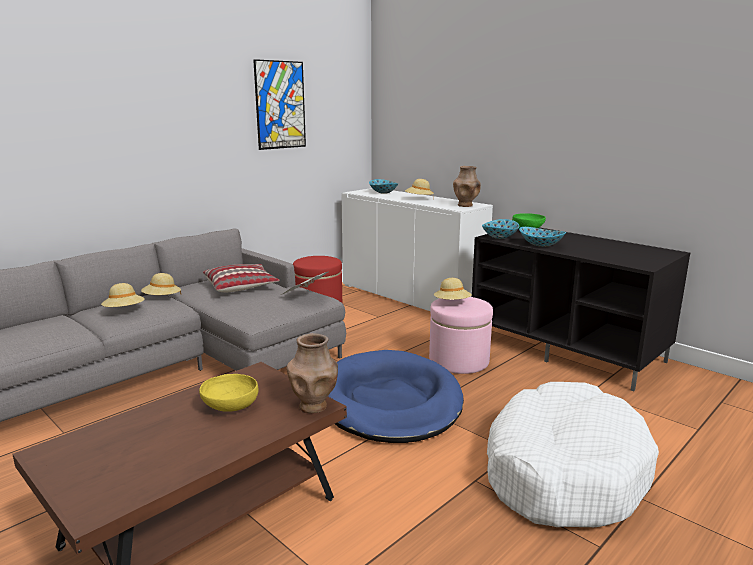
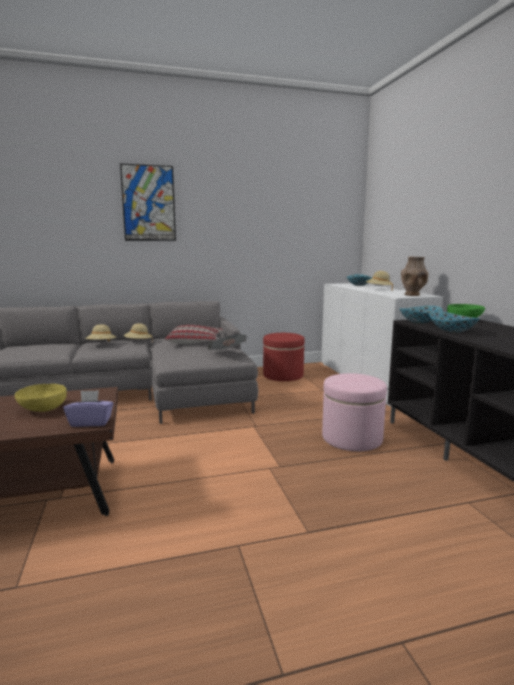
camera: 30 degrees right, 5 degrees down
picture [253,59,306,150] -> picture moved to [120,163,176,241]
brown vase [287,333,338,413] -> purple tissue box [63,390,114,427]
blue dog bed [328,350,464,443] -> none
beige hat [434,278,472,300] -> none
white dog bed [487,382,659,527] -> none

